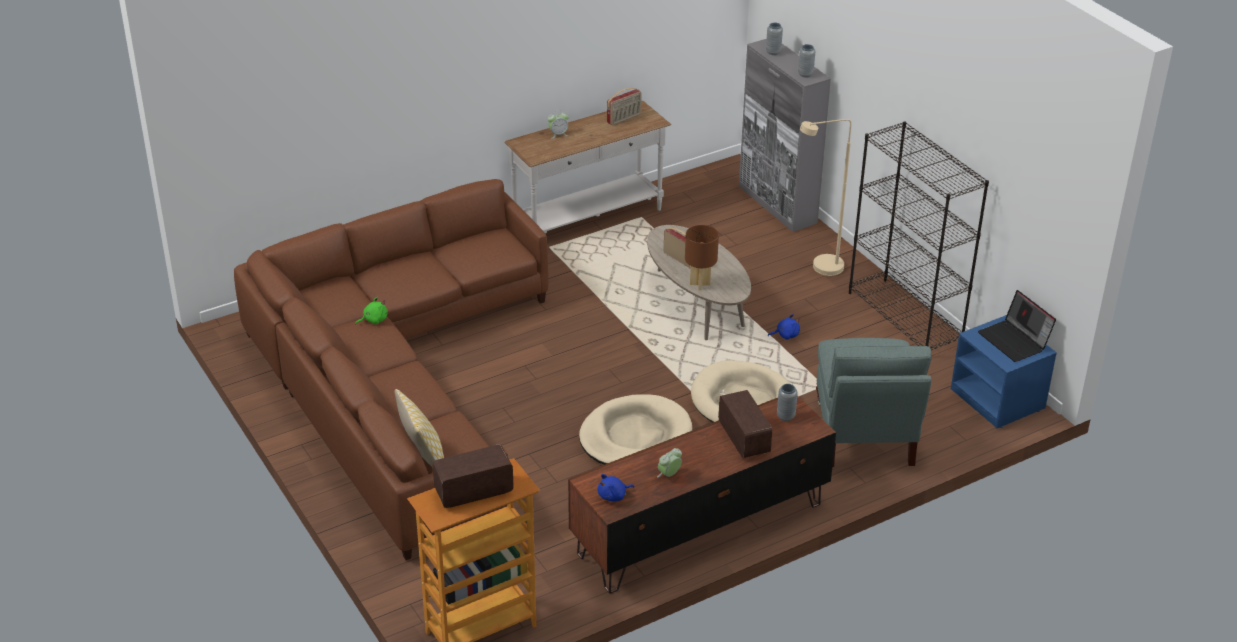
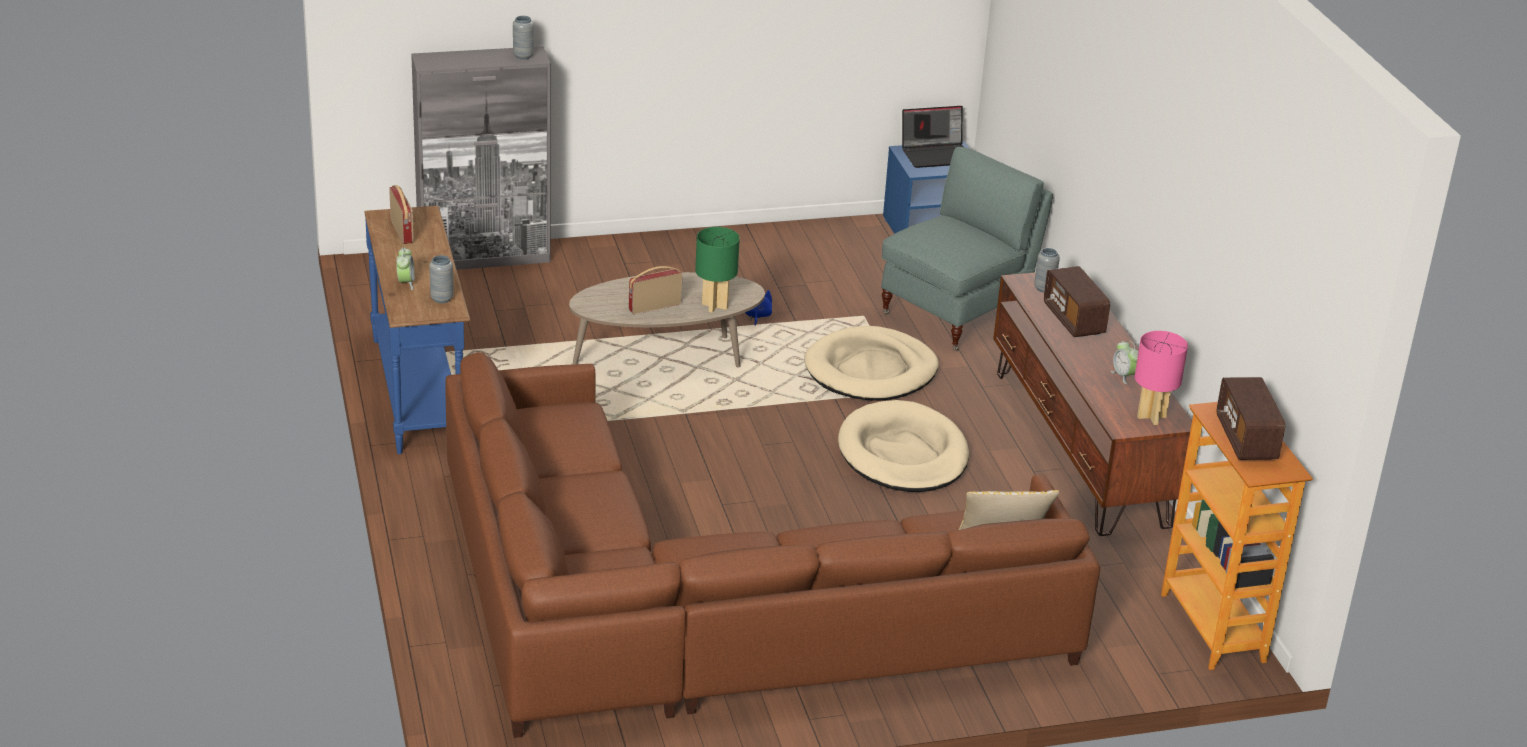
camera: 75 degrees left, 5 degrees down
green plush toy [355,297,388,325] -> none
white console table [505,101,671,233] -> blue console table [364,206,471,454]
blue plush toy [598,474,634,502] -> pink table lamp [1135,331,1188,425]
brown table lamp [685,225,719,290] -> green table lamp [695,227,740,313]
radio [718,390,772,458] -> radio turned 105 degrees counterclockwise [1044,266,1110,337]
grey vase [766,23,783,55] -> grey vase moved to [429,255,454,303]
beige floor lamp [800,119,852,276] -> none
grey armchair [816,338,932,467] -> grey armchair turned 60 degrees counterclockwise [881,147,1053,351]
black bookcase [849,121,989,350] -> none

